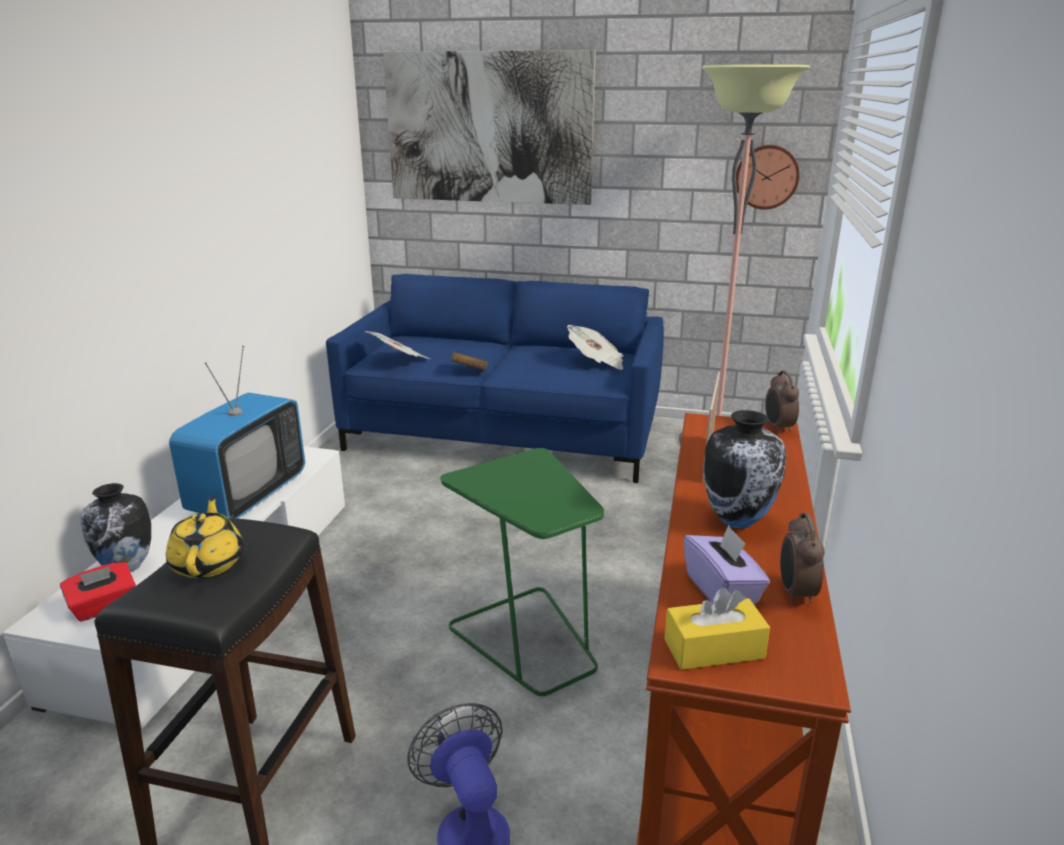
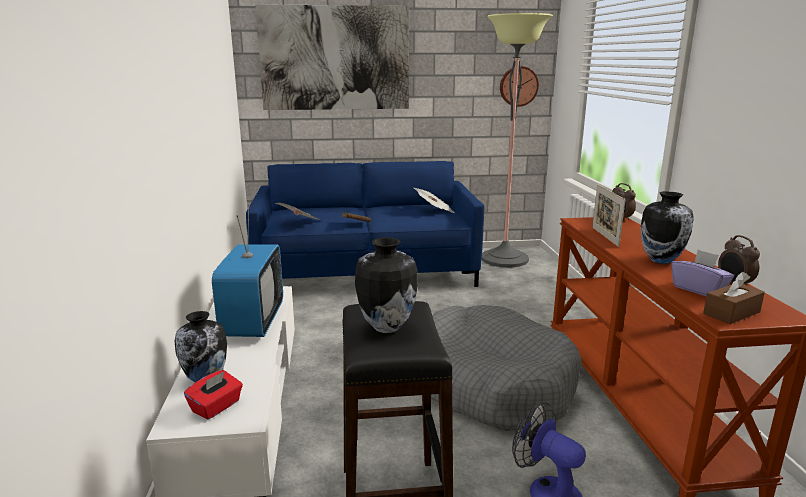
camera: 20 degrees left, 5 degrees down
yellow teapot [166,496,244,578] -> vase [355,237,418,333]
green side table [440,448,604,696] -> grey dog bed [431,305,582,431]
yellow tissue box [664,587,770,670] -> brown tissue box [703,272,765,324]

